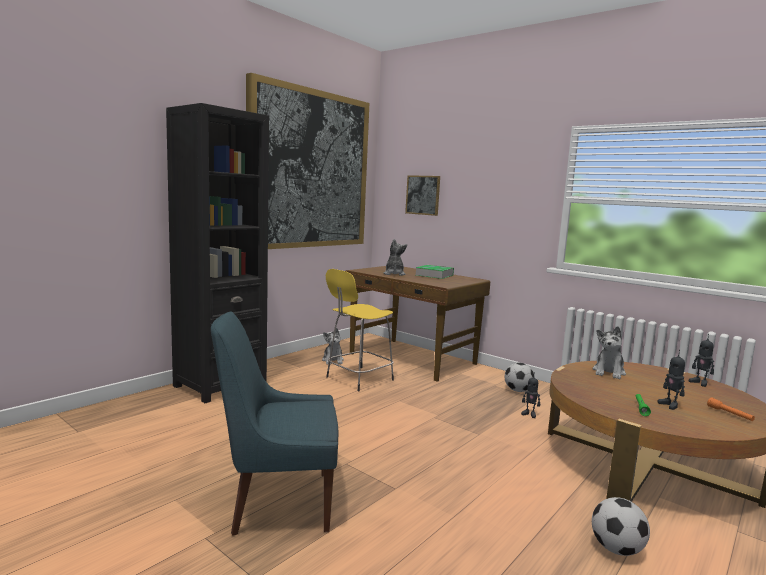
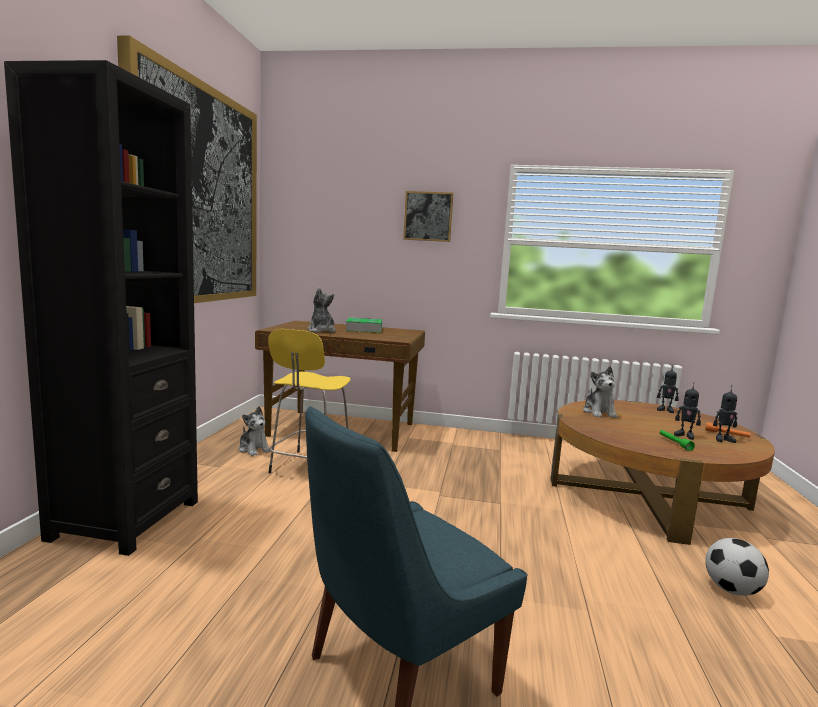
camera: 30 degrees left, 0 degrees up
picture [405,175,440,216] -> picture moved to [403,191,454,242]
football [505,363,534,392] -> none
toy robot [521,372,540,418] -> toy robot moved to [713,385,737,443]

